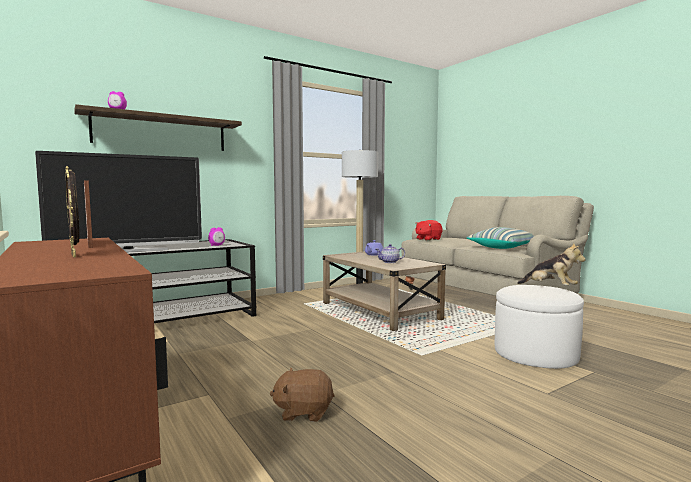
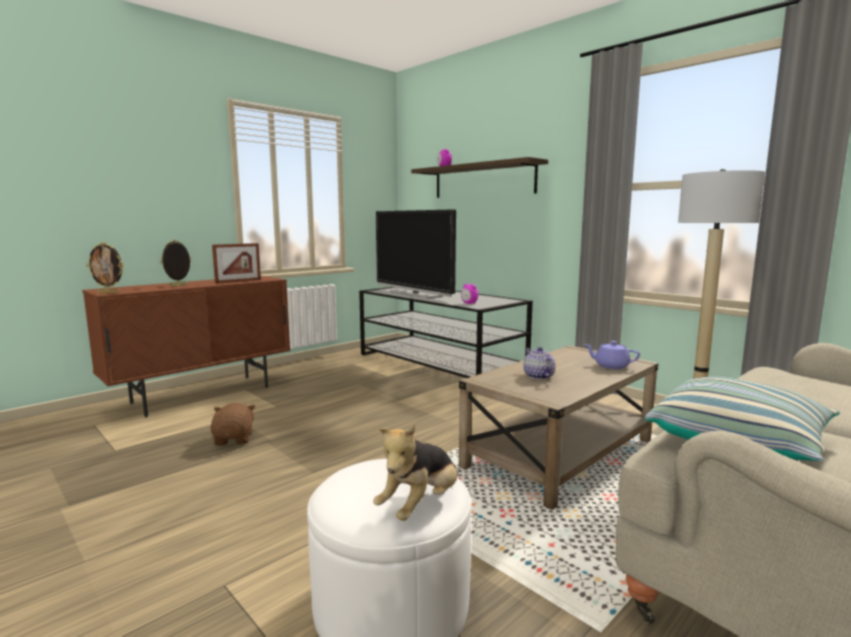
camera: 80 degrees right, 5 degrees up
red plush toy [415,220,443,241] -> none
none -> picture frame [86,242,124,293]

